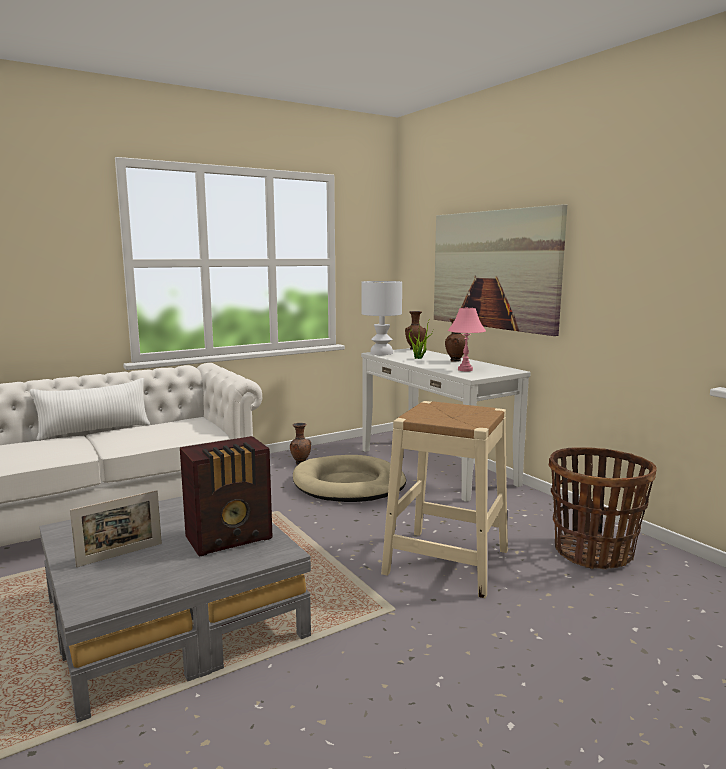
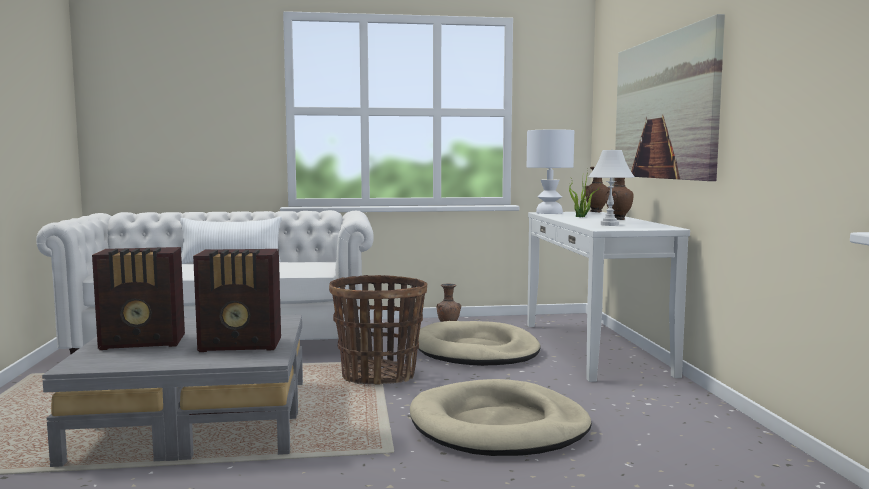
camera: 25 degrees right, 5 degrees down
picture frame [70,490,162,567] -> radio [92,247,185,350]
beige stool [381,401,508,598] -> beige dog bed [410,379,592,456]
pink table lamp [448,308,486,371] -> white table lamp [588,149,634,226]
basket [548,447,657,570] -> basket moved to [329,275,427,385]

